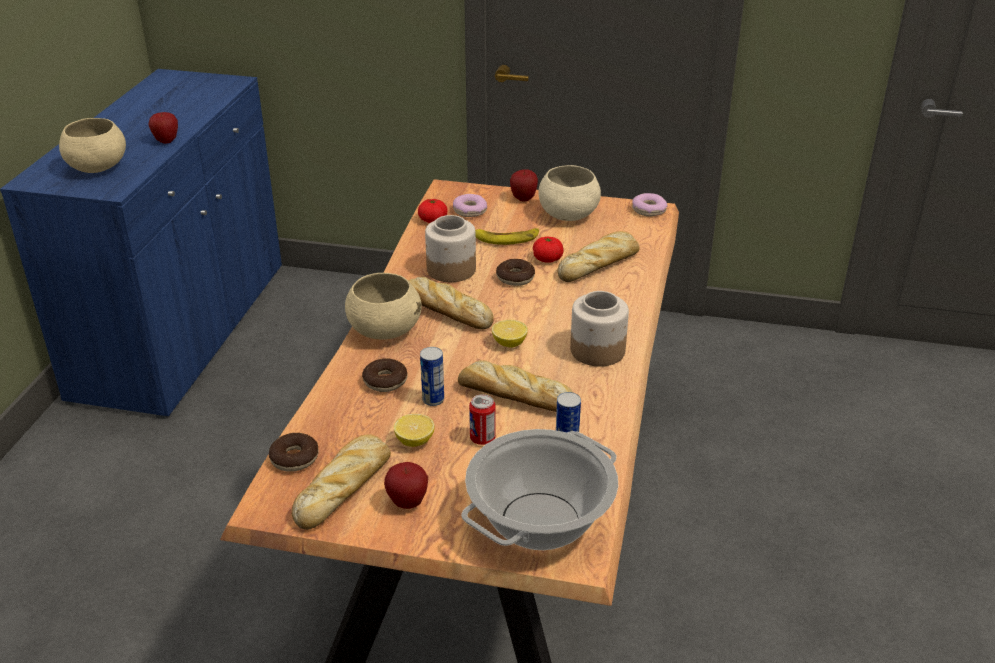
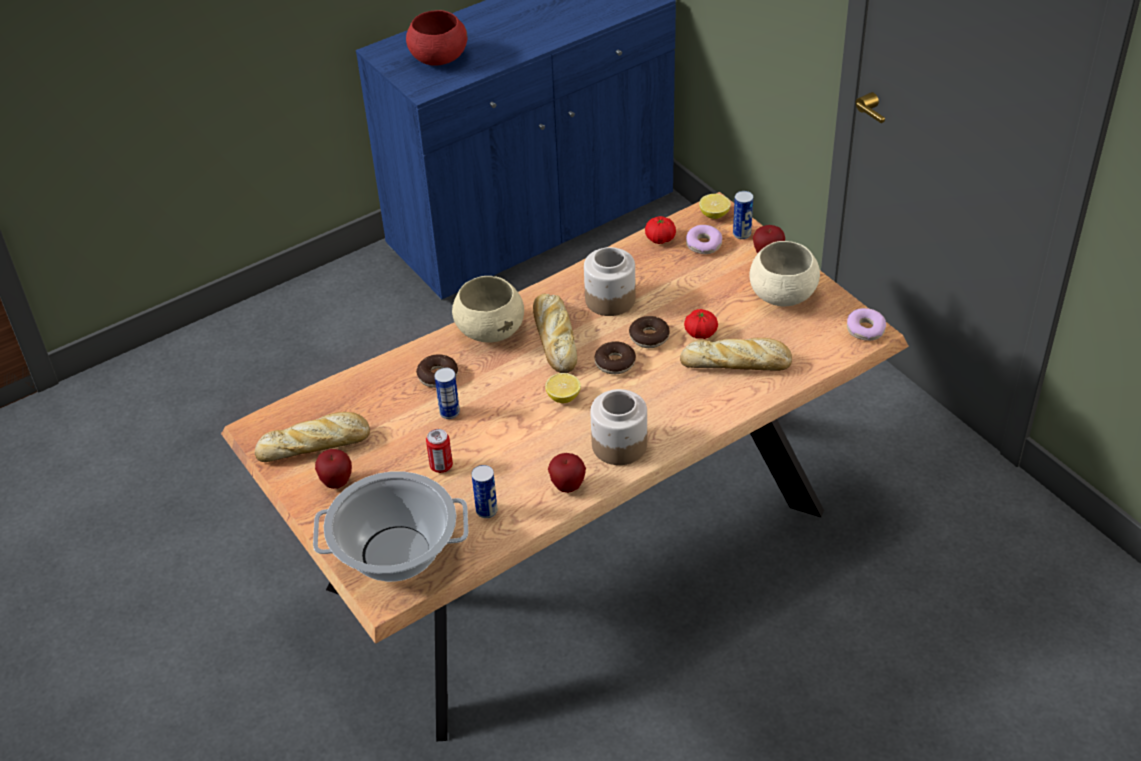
camera: 45 degrees right, 10 degrees up
beige bowl [59,118,126,173] -> red bowl [406,10,467,65]
apple [148,112,178,143] -> apple moved to [548,453,586,493]
donut [269,433,319,472] -> donut moved to [595,341,636,374]
lemon [394,414,435,447] -> lemon moved to [699,194,731,219]
bread [458,360,572,412] -> none
banana [475,228,539,245] -> none
none -> can [733,191,753,239]

